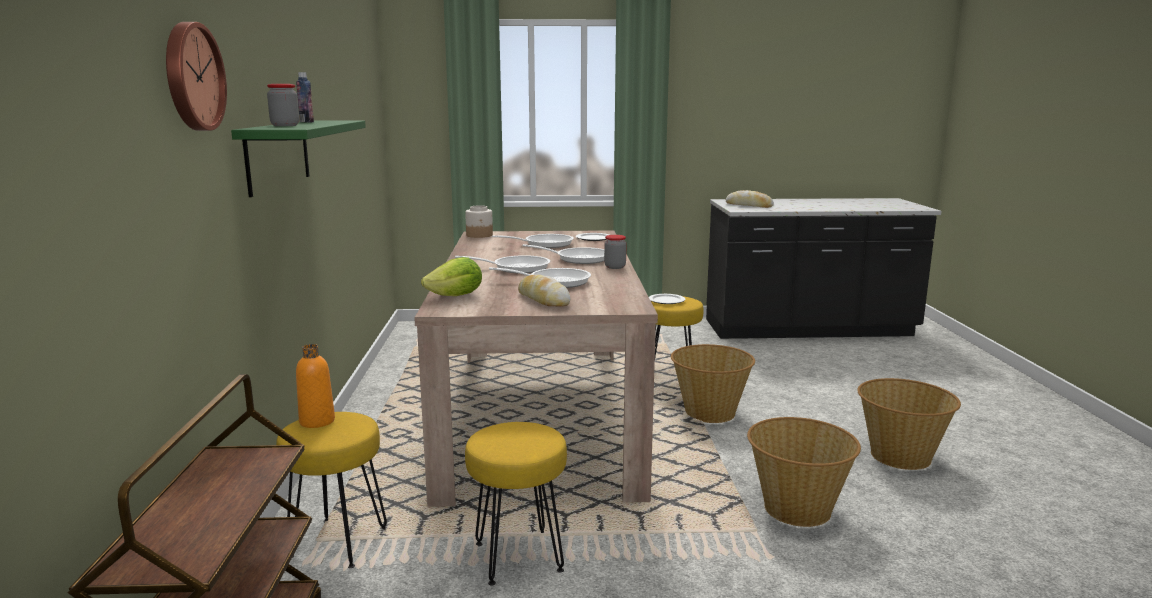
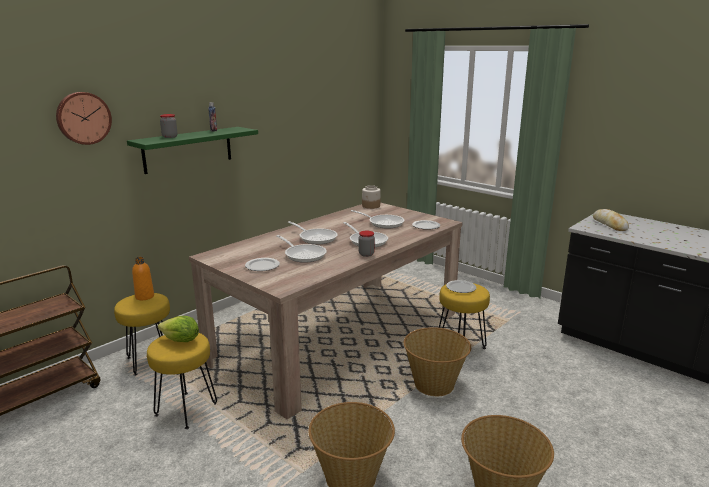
camera: 45 degrees right, 5 degrees up
lettuce [421,257,482,296] -> lettuce moved to [158,316,199,342]
bread [518,275,571,307] -> plate [245,258,280,271]

